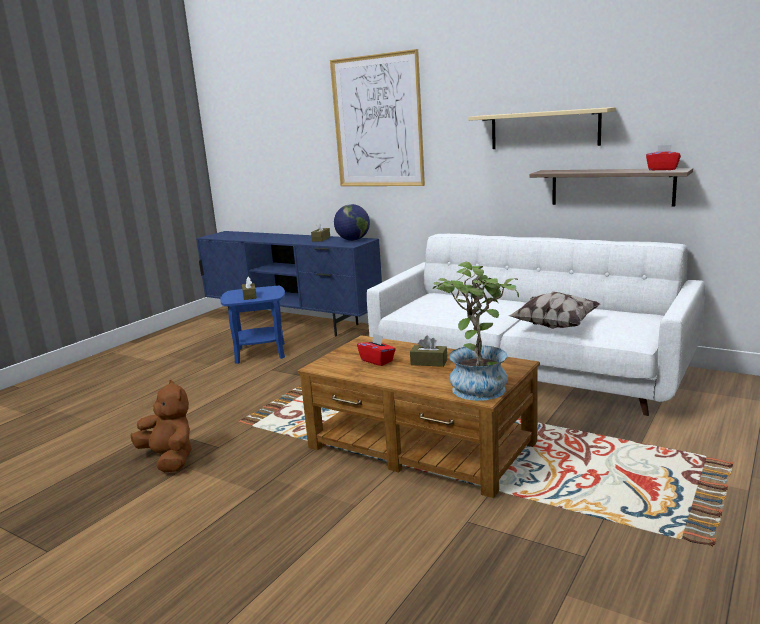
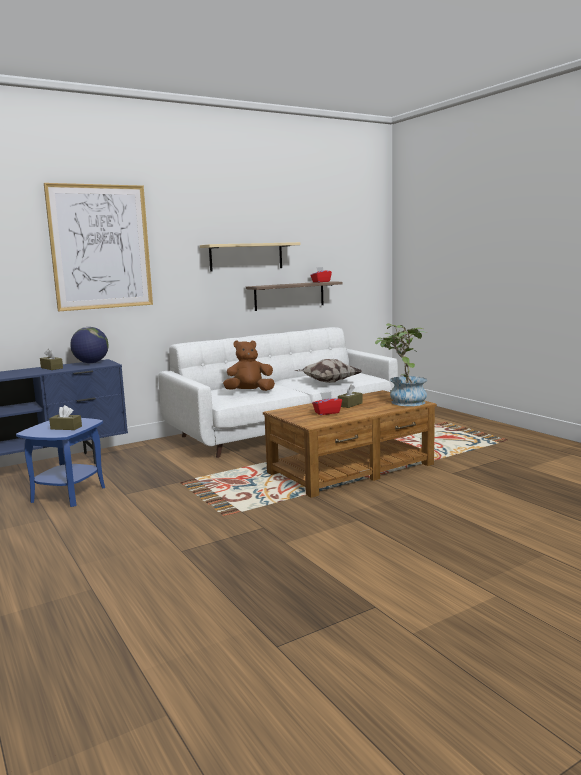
camera: 65 degrees left, 5 degrees down
brown plush toy [130,380,192,472] -> brown plush toy moved to [223,341,275,391]

